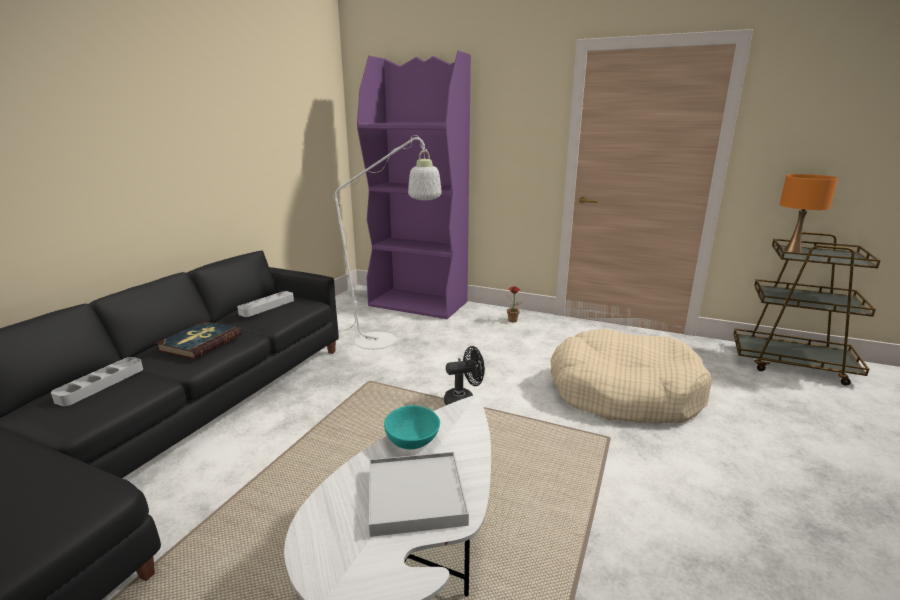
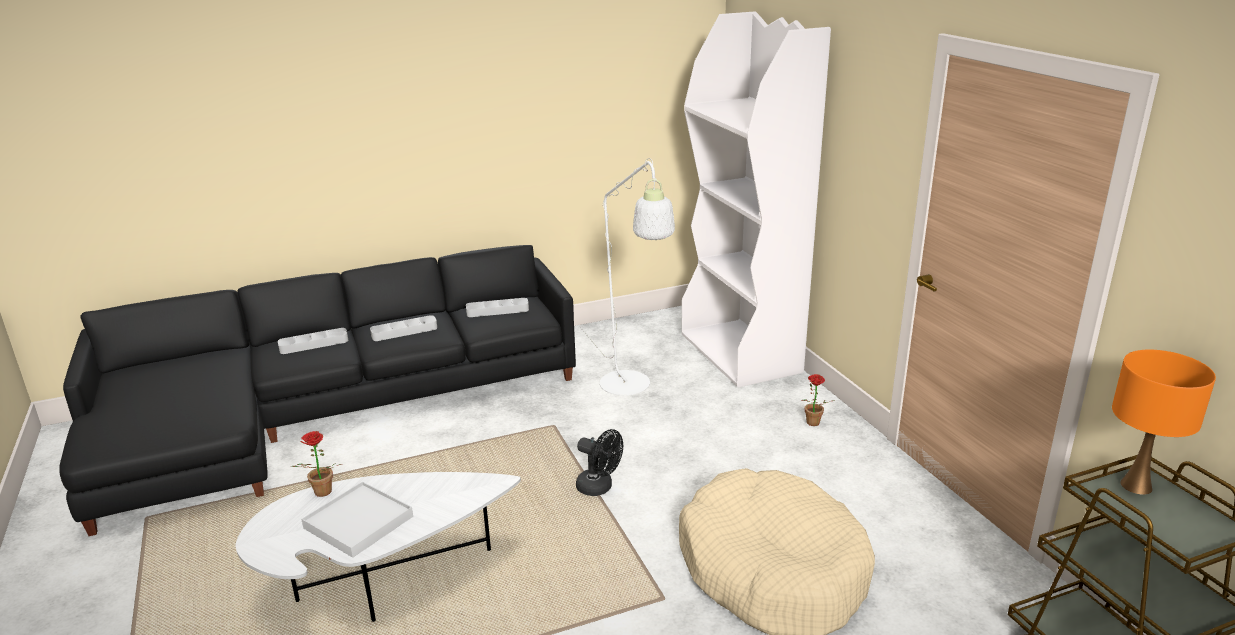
camera: 45 degrees right, 5 degrees up
book [155,321,241,360] -> grey tray [370,315,437,341]
purple bookcase [357,51,471,319] -> white bookcase [681,12,831,388]
turquoise bowl [384,405,440,449] -> none
none -> potted plant [290,431,341,497]

